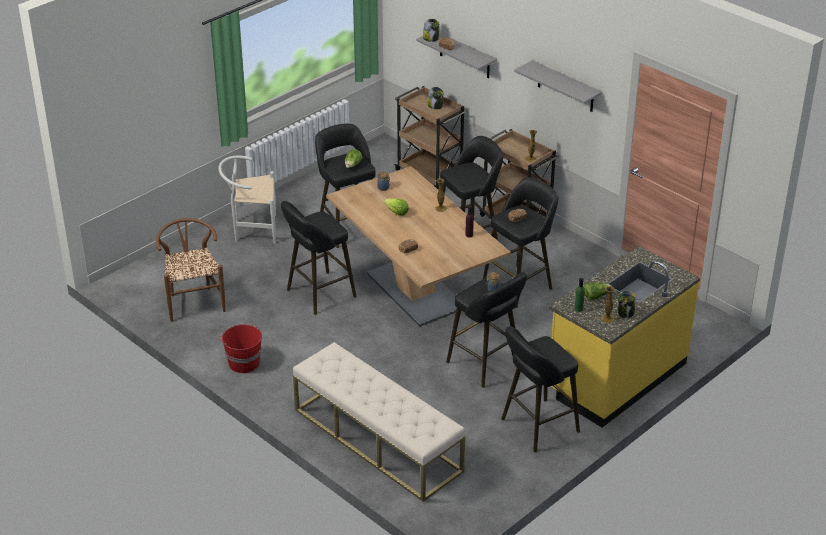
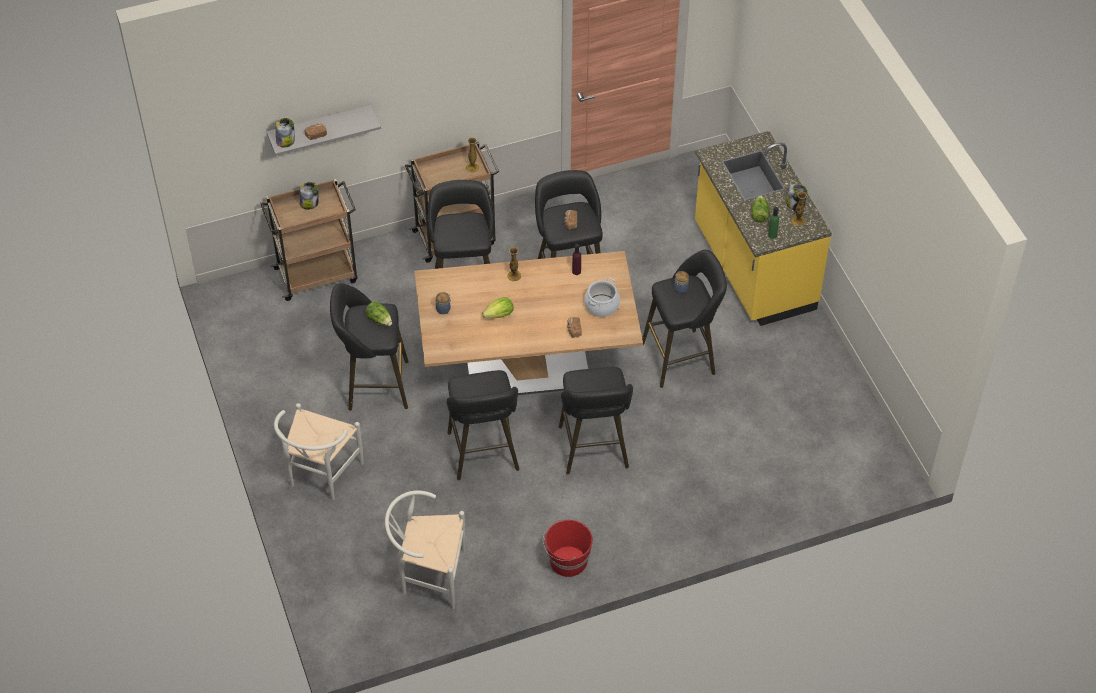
camera: 65 degrees left, 15 degrees up
brown chair [156,218,226,322] -> white chair [385,490,466,609]
beige bench [293,342,465,502] -> none
black stool [501,326,580,452] -> black stool moved to [559,367,633,474]
grey shelf [514,60,602,112] -> none
none -> cooking pot [584,278,620,317]

